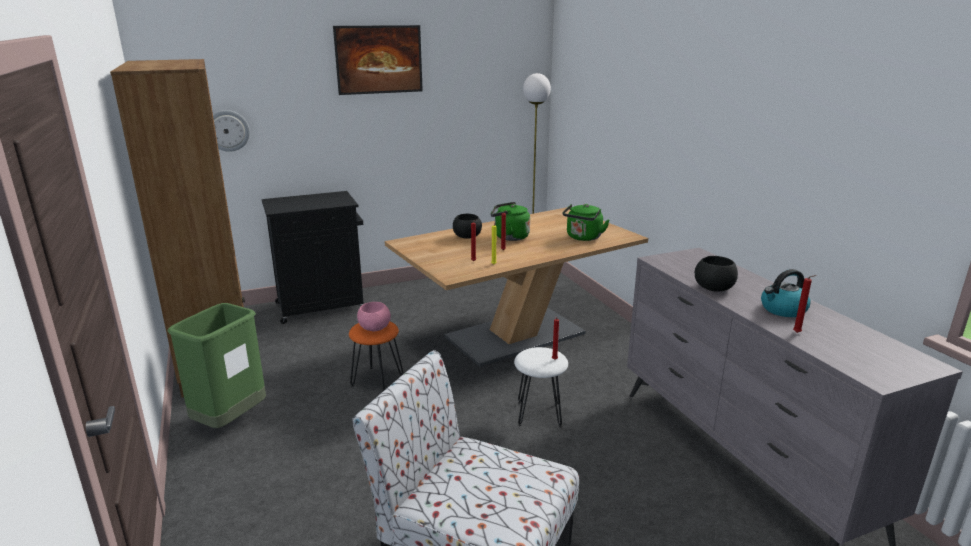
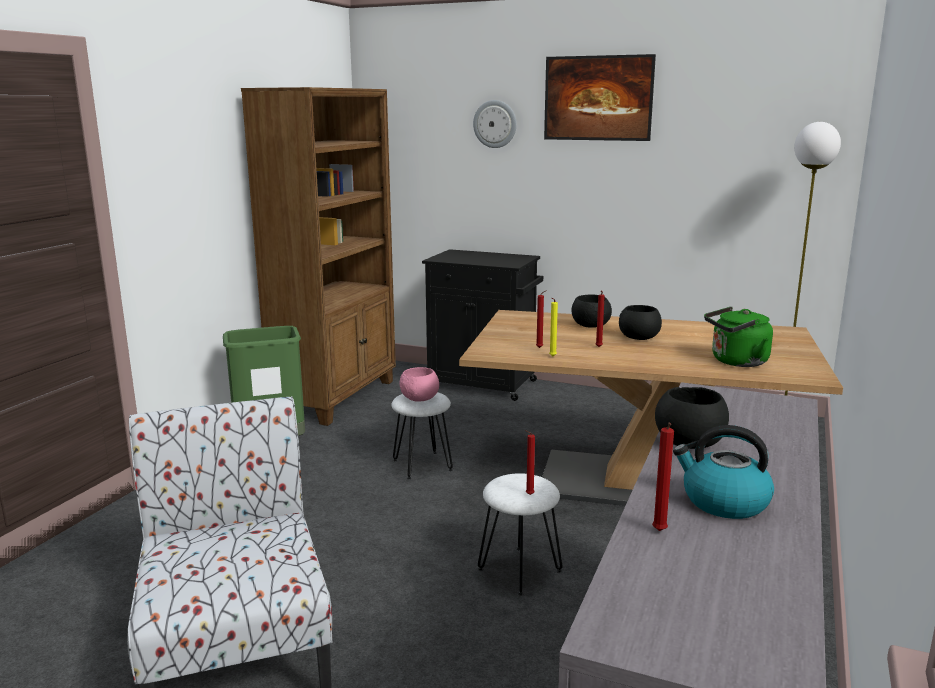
camera: 45 degrees right, 5 degrees down
wall clock [213,110,250,152] -> wall clock moved to [473,100,517,148]
orange stool [349,322,403,391] -> white stool [391,392,453,479]
green kettle [491,202,530,241] -> black bowl [619,305,662,340]

